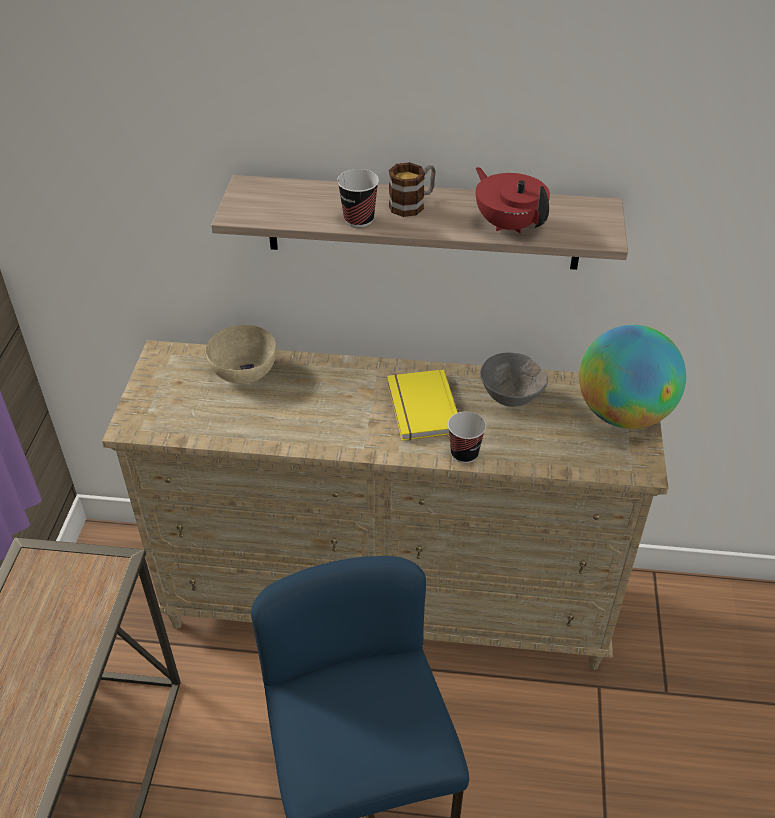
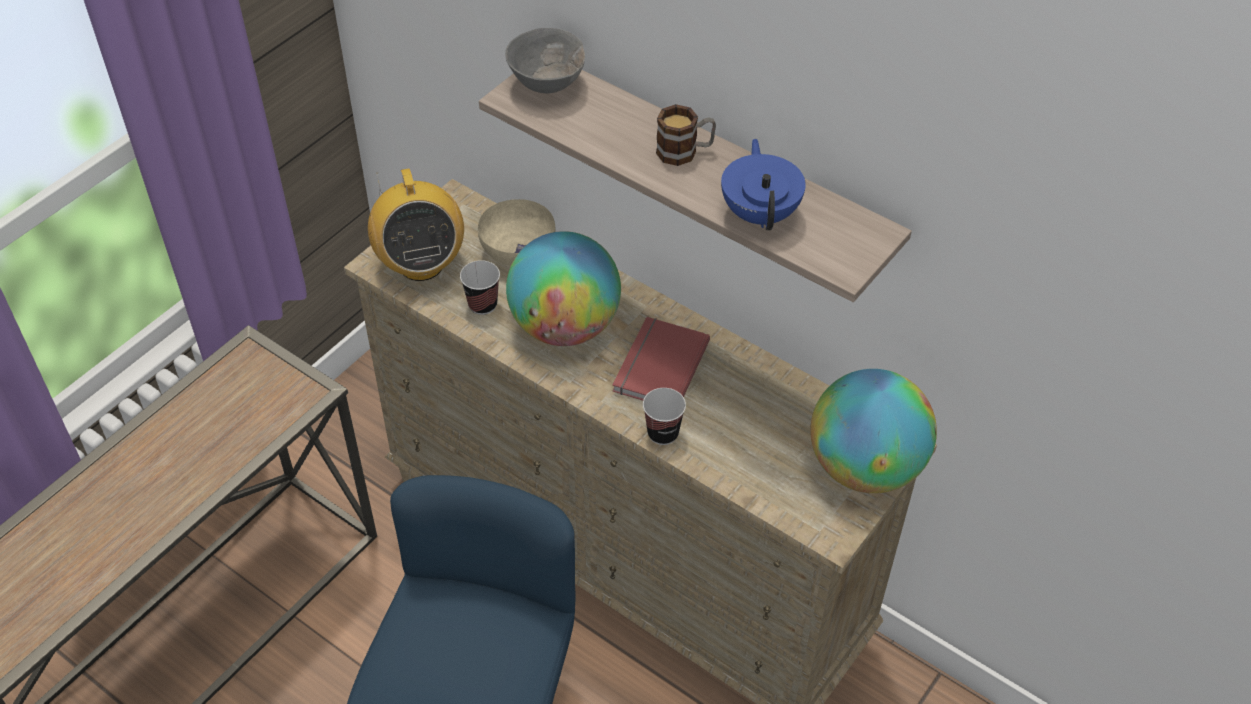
camera: 30 degrees right, 5 degrees up
cup [337,169,379,228] -> cup moved to [460,260,500,315]
yellow book [387,369,458,441] -> red book [612,317,710,401]
red teapot [476,167,550,233] -> blue teapot [721,139,806,230]
grey bowl [480,352,548,407] -> grey bowl moved to [505,28,585,93]
none -> radio [368,168,464,281]
none -> globe [506,231,621,346]

